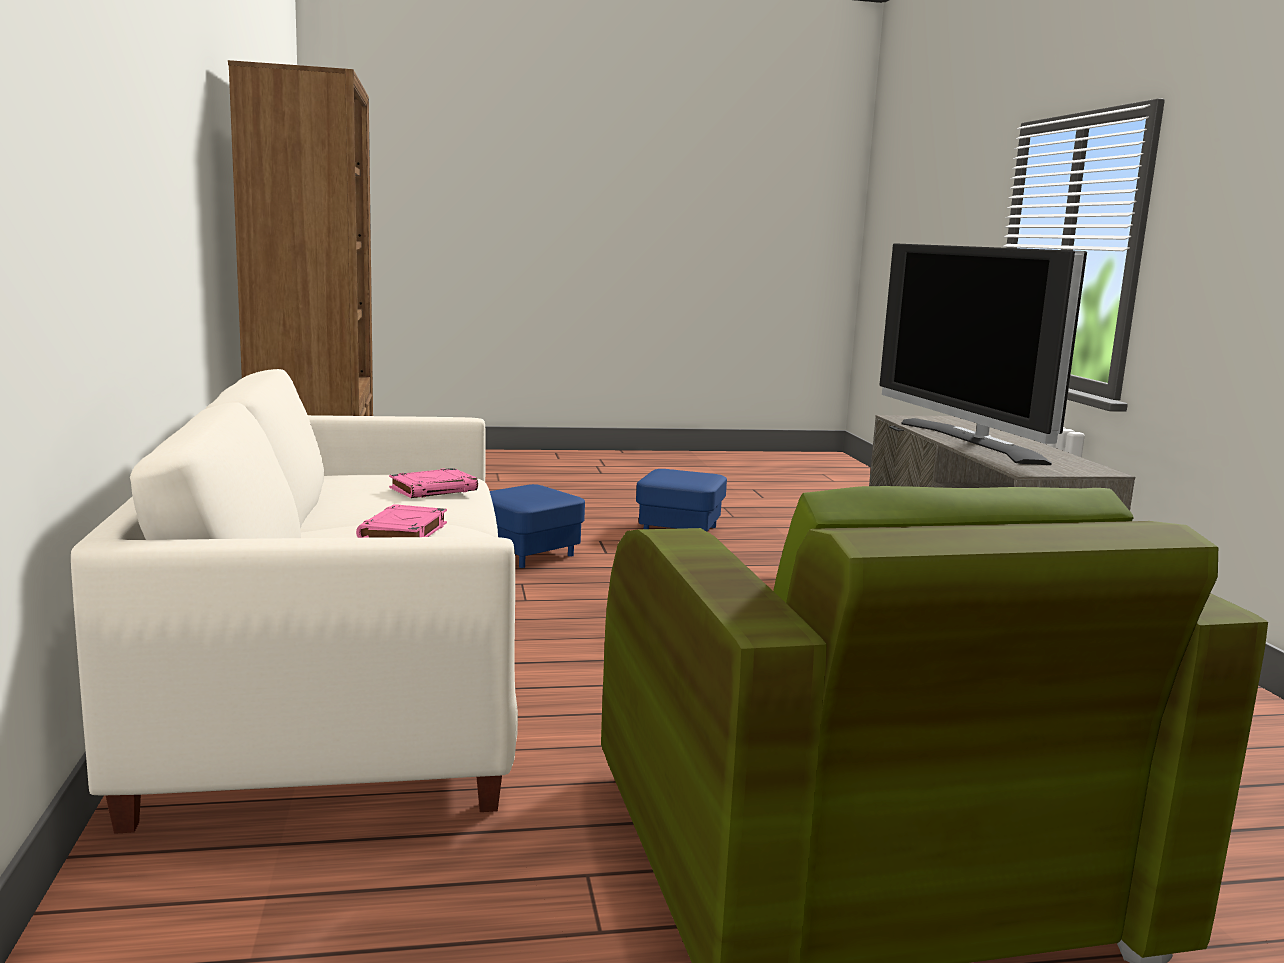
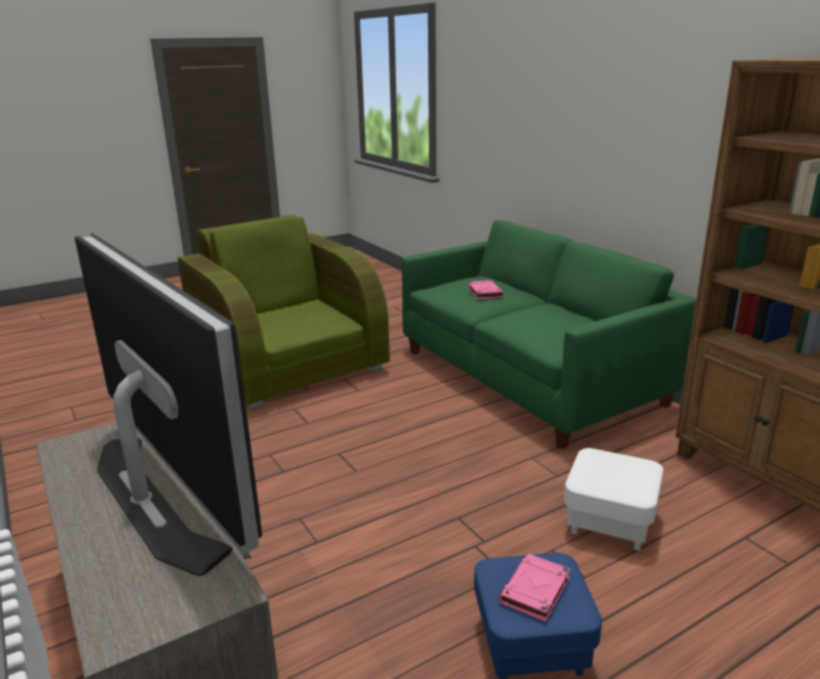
camera: 160 degrees right, 10 degrees up
white sofa [71,369,518,834] -> green sofa [402,220,696,449]
pink book [389,468,478,498] -> pink book moved to [498,554,571,622]
blue ottoman [490,484,585,568] -> white ottoman [564,448,664,550]

